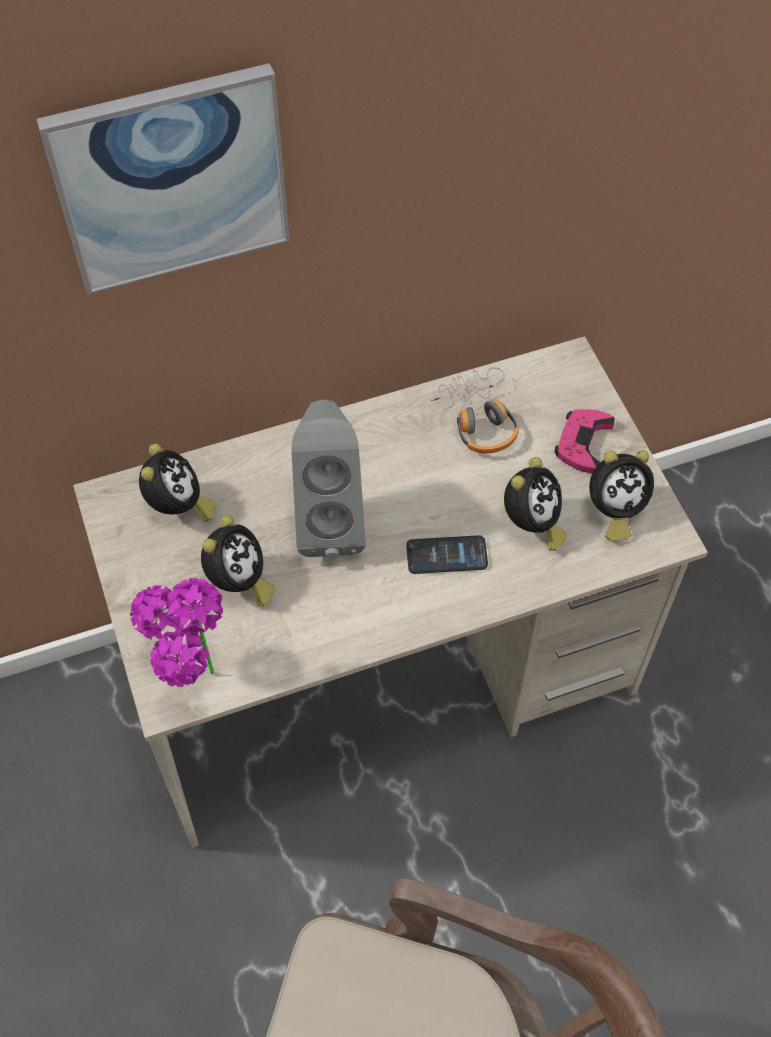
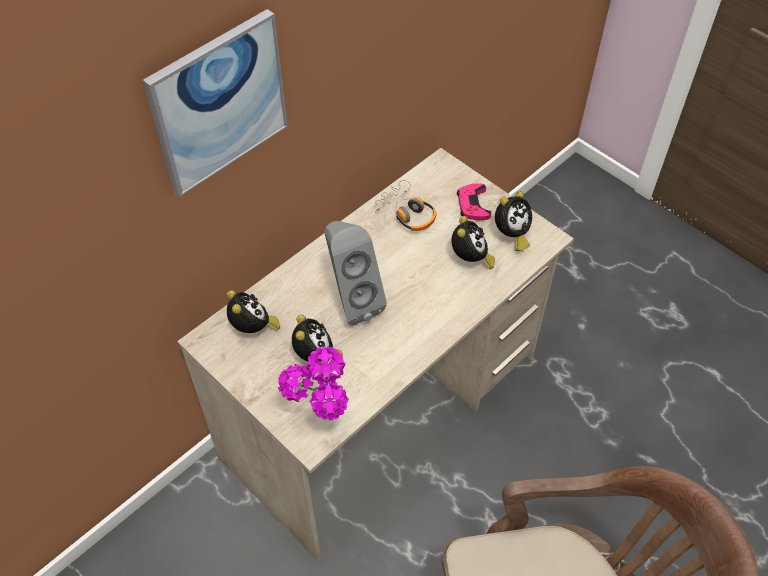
camera: 25 degrees left, 5 degrees down
phone [406,535,488,574] -> none

